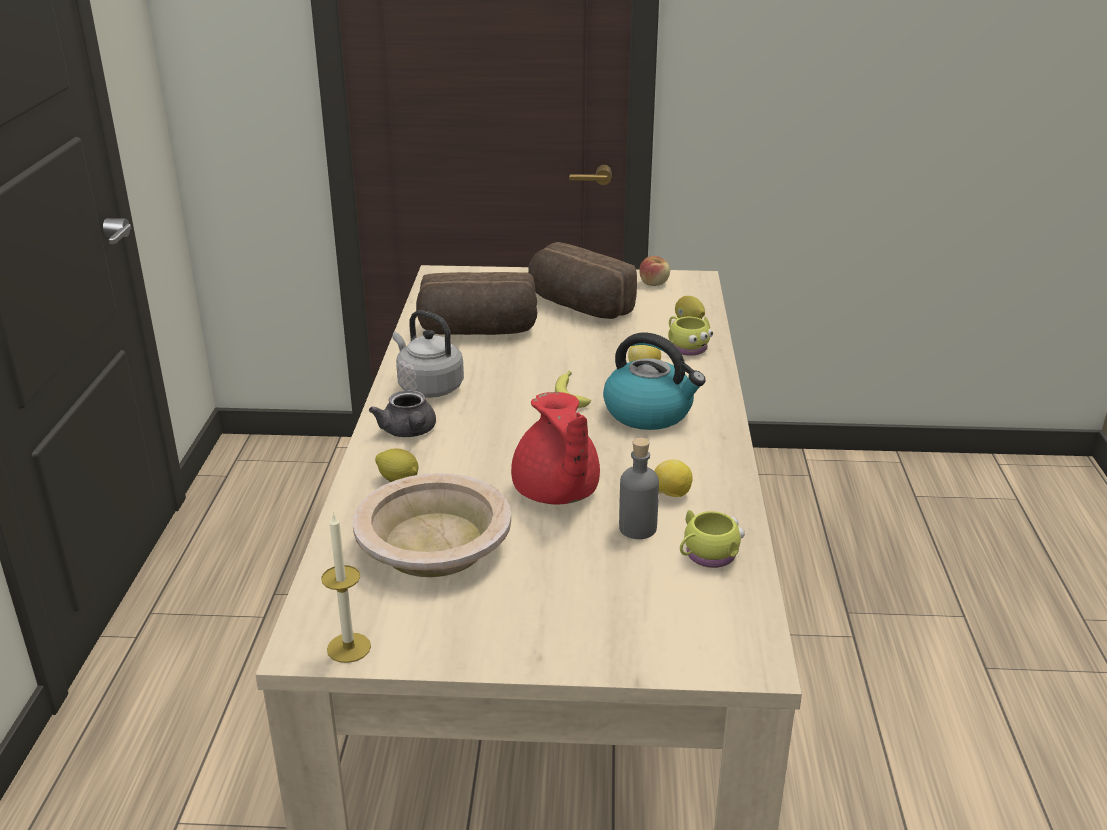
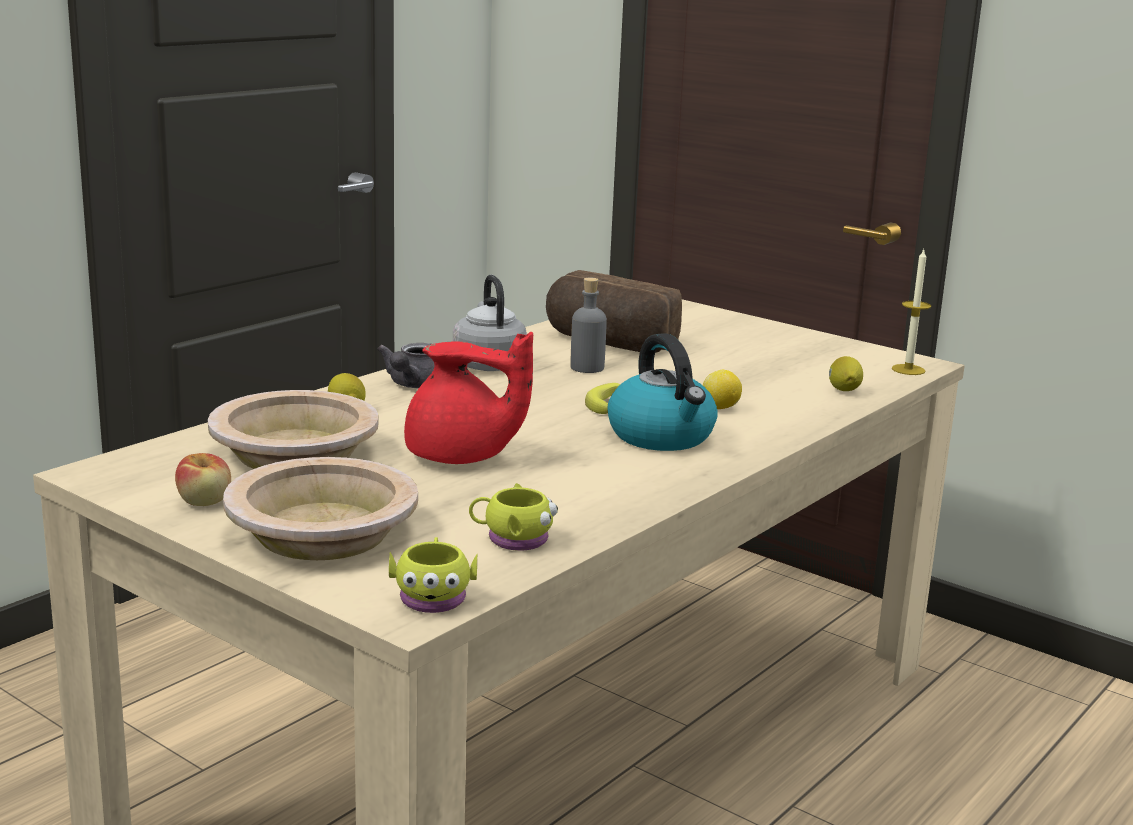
camera: 35 degrees right, 10 degrees down
candle [321,512,371,663] -> candle moved to [892,249,931,375]
red teapot [511,392,600,505] -> red teapot turned 90 degrees counterclockwise [404,332,533,464]
bread [528,242,637,319] -> none
grey bottle [619,438,659,539] -> grey bottle moved to [570,277,607,373]
apple [639,256,670,286] -> apple moved to [175,453,231,506]
lemon [654,459,692,497] -> none
yellow mug [668,316,713,356] -> yellow mug moved to [389,537,477,613]
none -> beige bowl [223,457,418,560]

